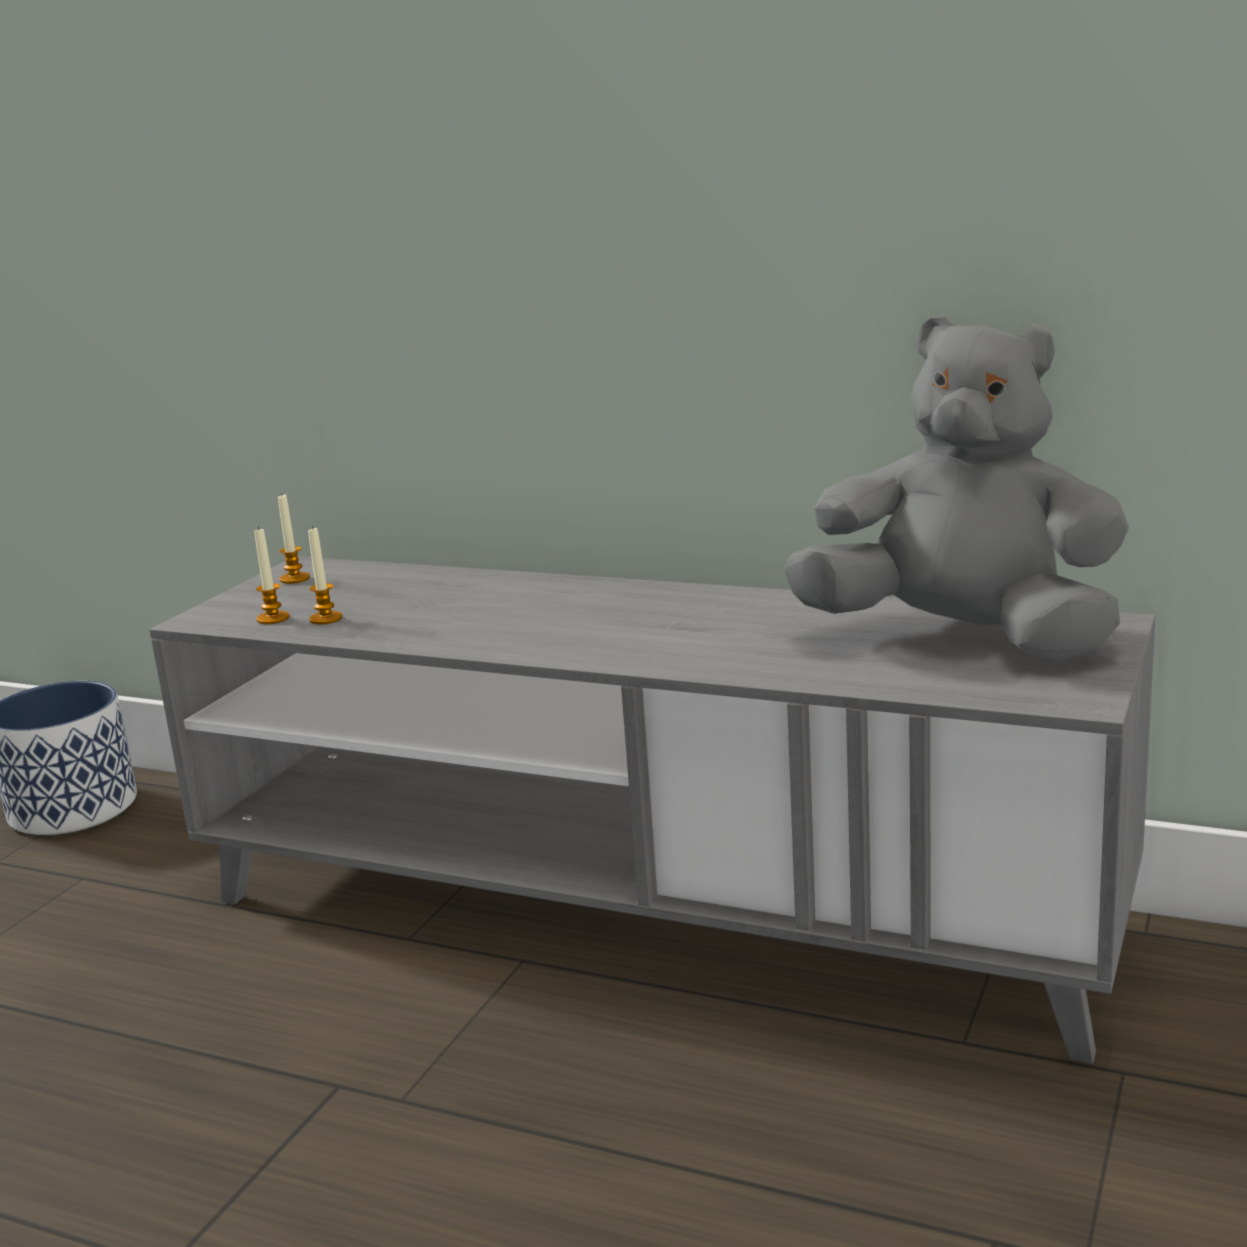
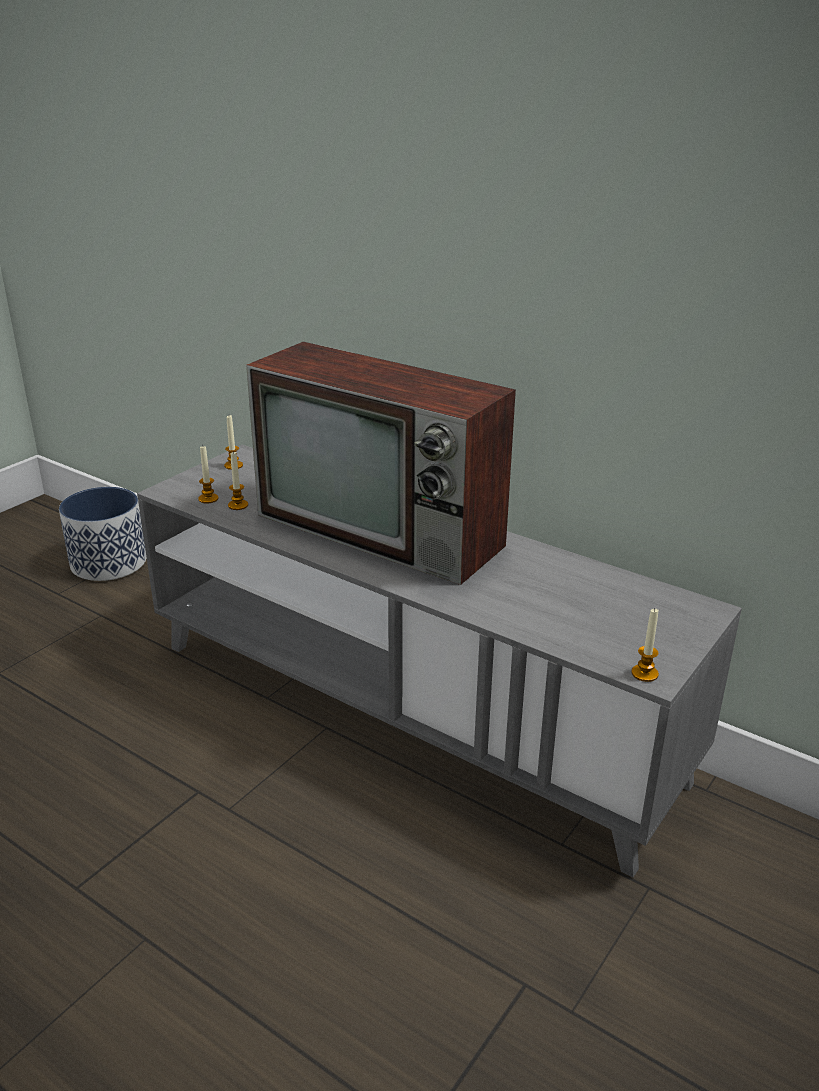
camera: 10 degrees right, 10 degrees up
grey plush toy [783,316,1129,661] -> none
none -> television [246,342,516,585]
none -> candle [631,609,659,682]

